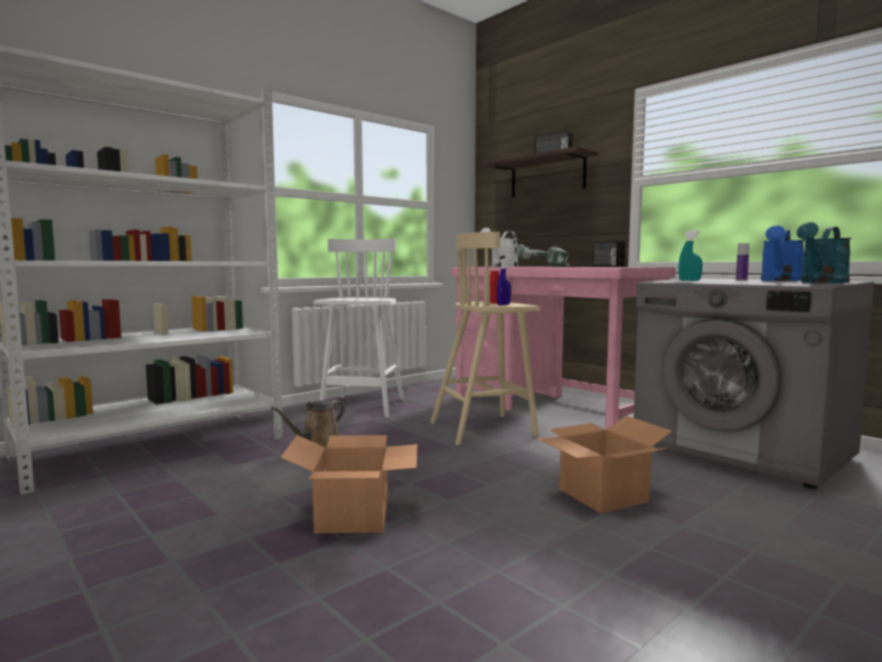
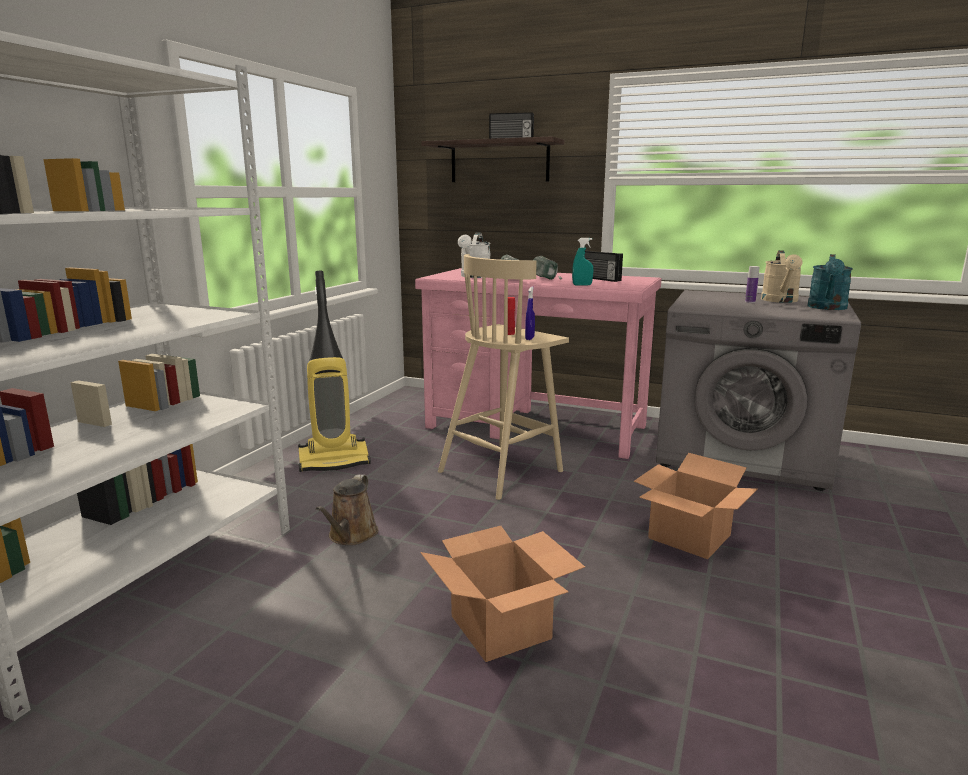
camera: 25 degrees left, 10 degrees up
white stool [314,238,404,417] -> vacuum cleaner [298,270,371,472]
turquoise spray bottle [679,230,702,281] -> turquoise spray bottle moved to [572,238,593,286]
blue watering can [761,225,805,281] -> beige watering can [761,250,803,303]

